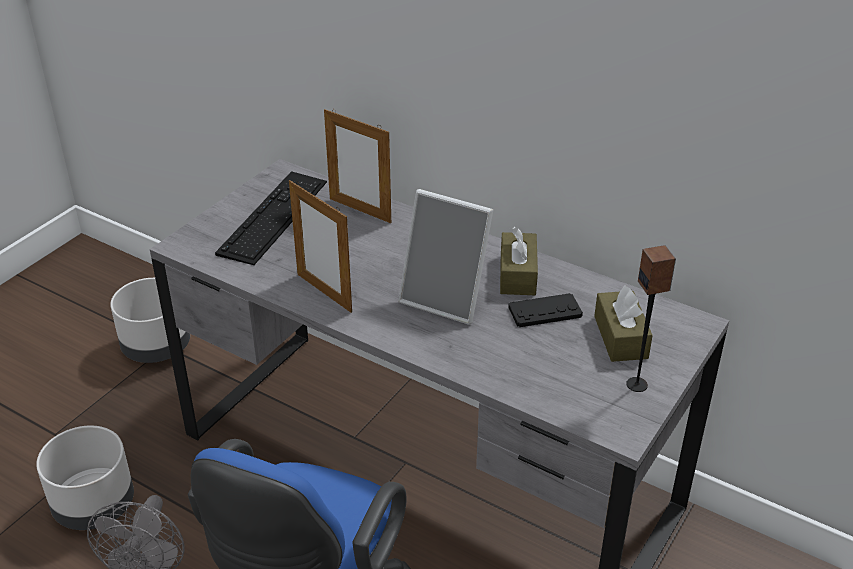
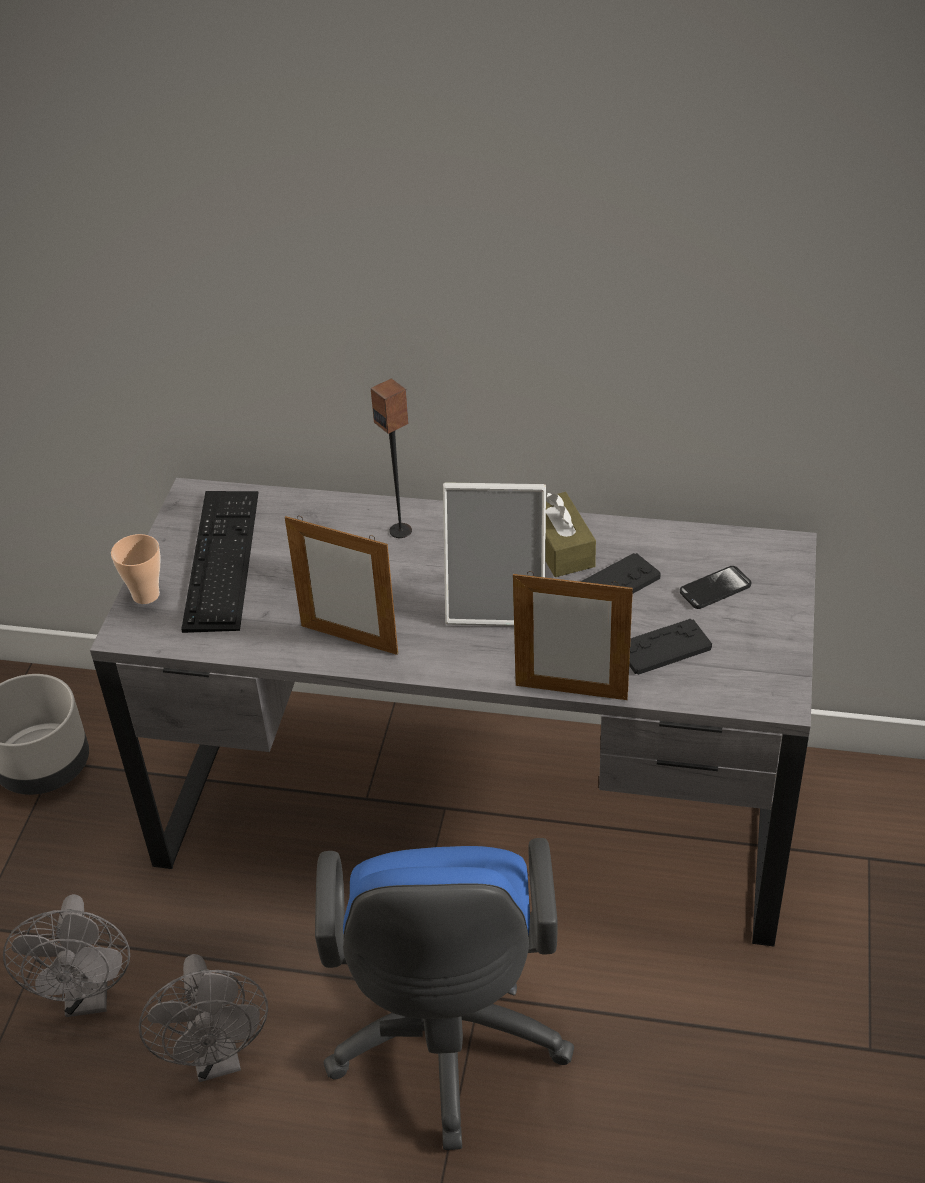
camera: 20 degrees left, 5 degrees up
grey planter [36,426,134,530] -> grey fan [3,894,130,1017]
picture frame [324,109,391,223] -> picture frame moved to [513,571,633,700]
brown tissue box [594,285,653,362] -> phone [680,566,751,609]
speaker [626,245,676,392] -> speaker moved to [371,379,412,538]
none -> cup [111,534,160,604]
none -> black game controller [629,619,712,675]

